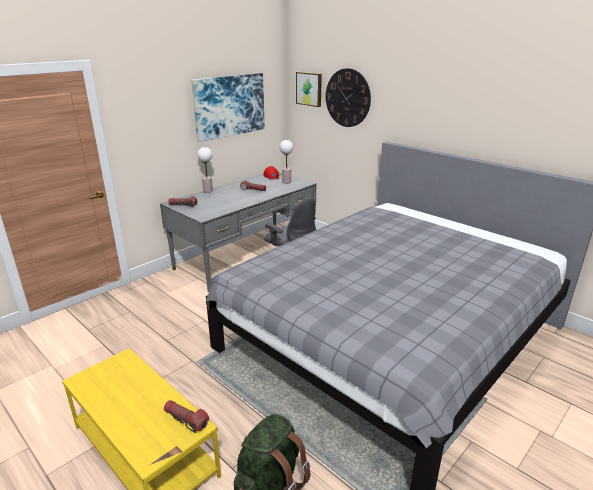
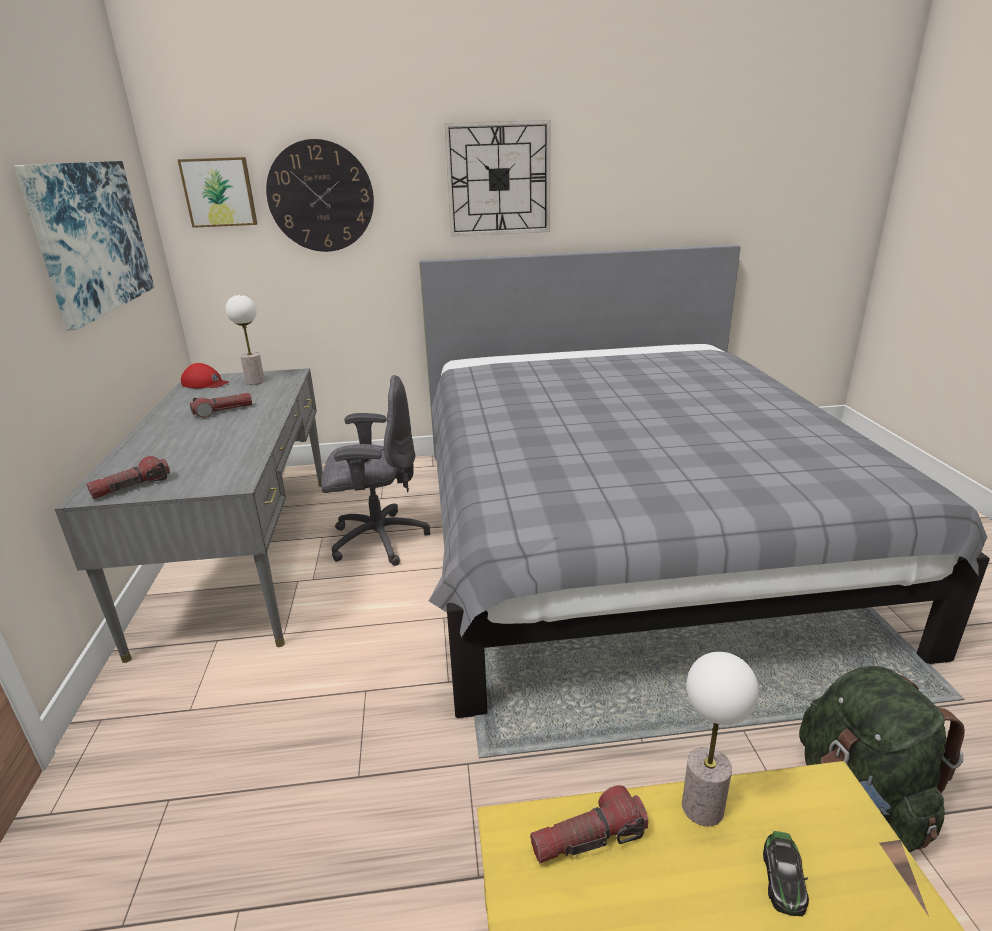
camera: 50 degrees left, 0 degrees up
flashlight [164,400,209,433] -> flashlight moved to [530,785,648,863]
table lamp [197,147,213,193] -> table lamp moved to [682,652,759,826]
none -> wall clock [444,120,551,237]
none -> toy car [763,831,809,916]

